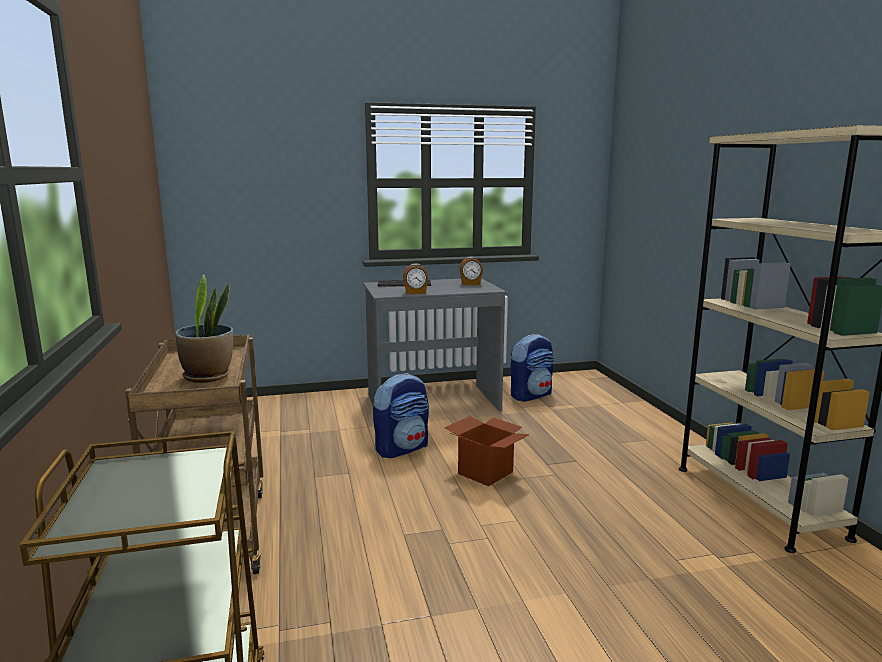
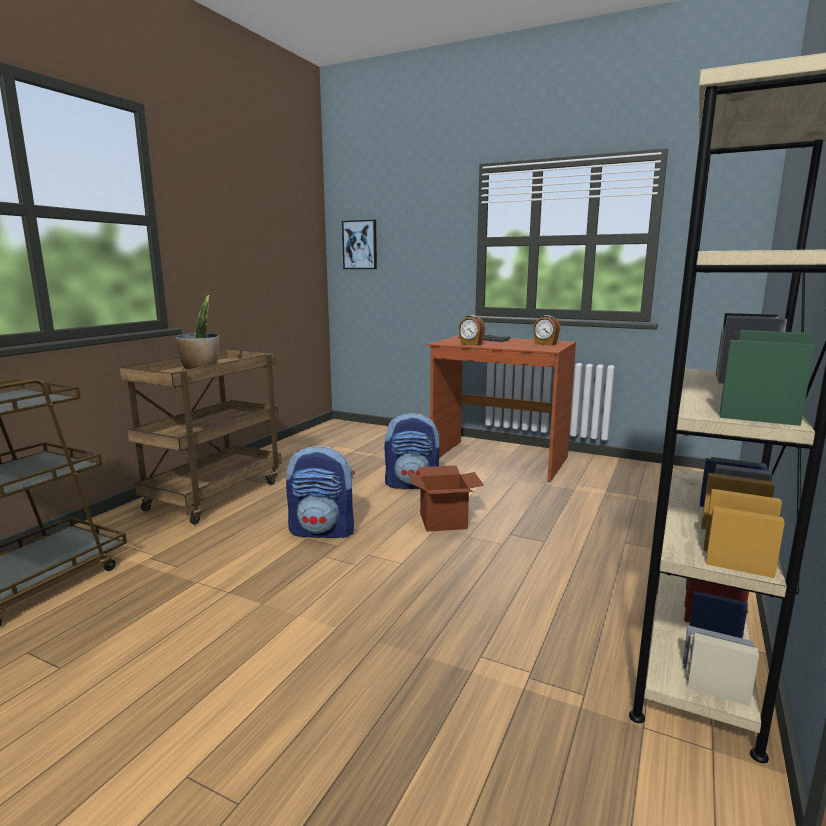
camera: 40 degrees right, 0 degrees up
grey desk [363,278,507,411] -> brown desk [428,335,576,482]
backpack [510,334,554,402] -> backpack moved to [286,446,355,538]
none -> picture [342,220,377,269]

